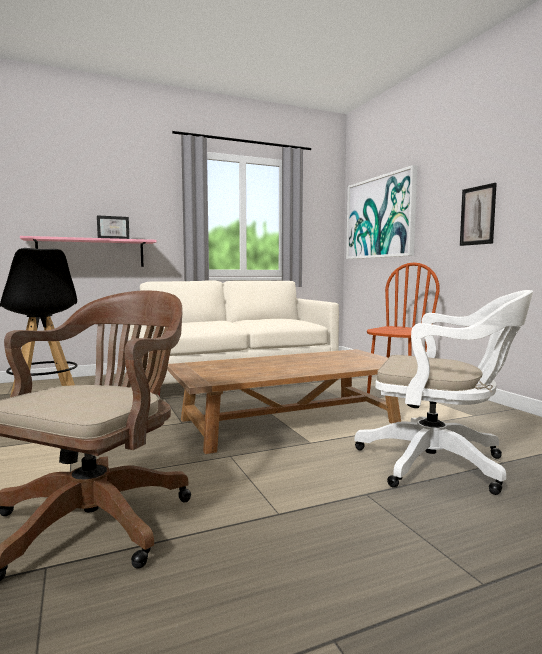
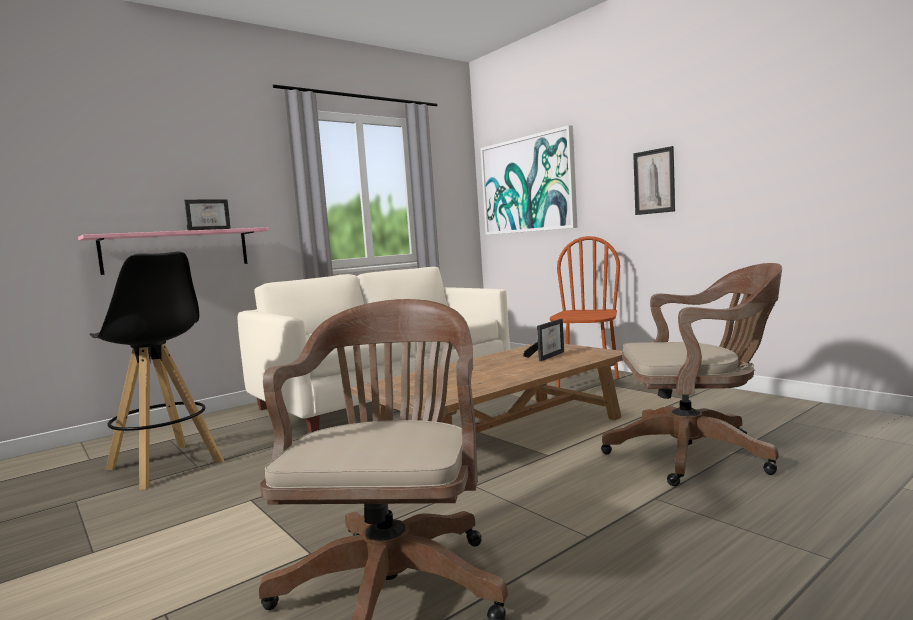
camera: 15 degrees left, 0 degrees up
white office chair [354,290,533,495] -> brown office chair [601,263,782,486]
none -> picture frame [523,319,564,361]

